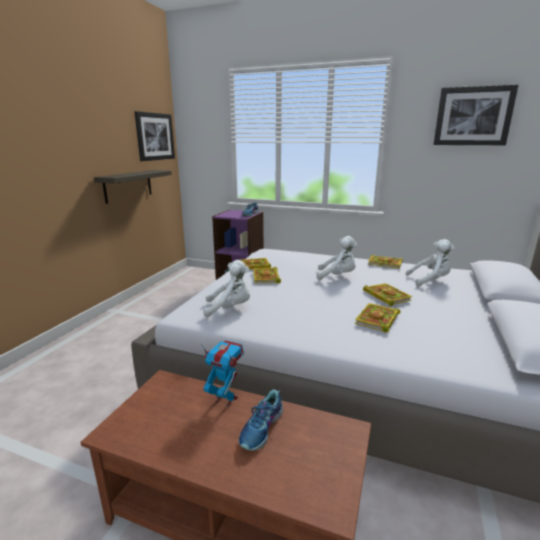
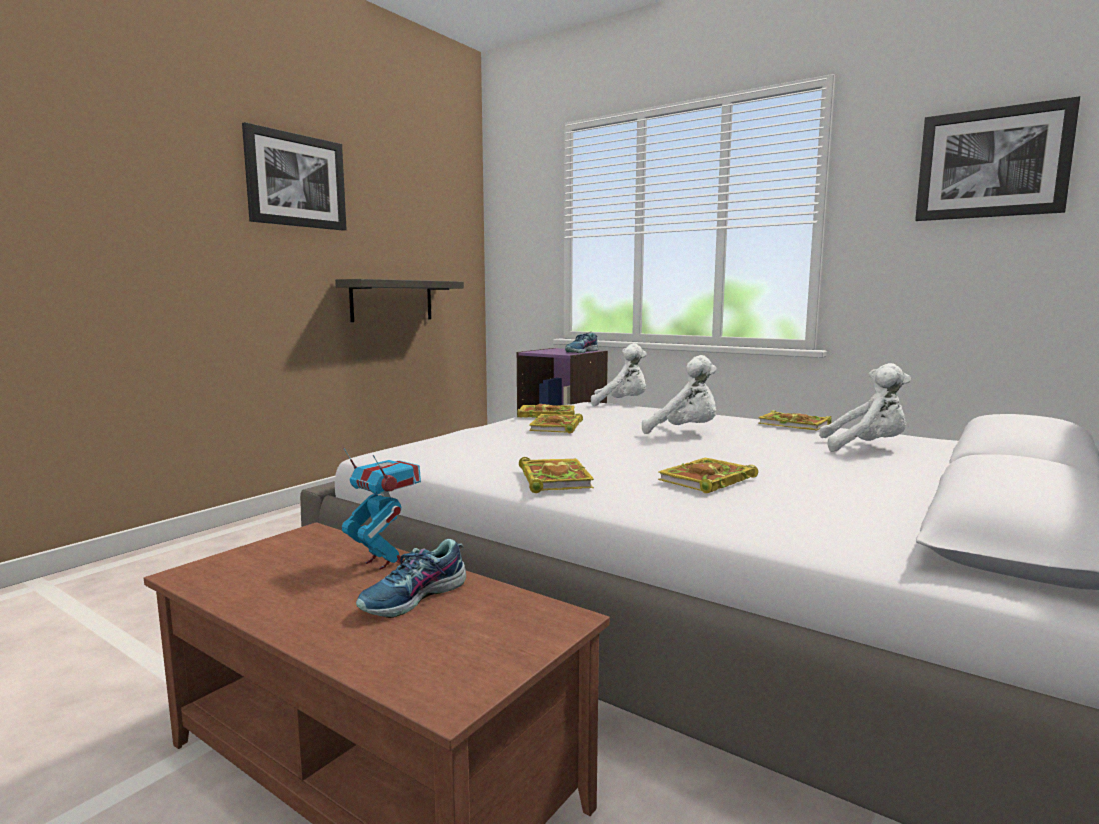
camera: 15 degrees right, 10 degrees down
picture [134,111,175,161] -> picture moved to [242,122,347,231]
white plush toy [203,260,250,318] -> white plush toy moved to [591,343,647,406]
book [363,283,412,306] -> book moved to [519,457,594,493]

